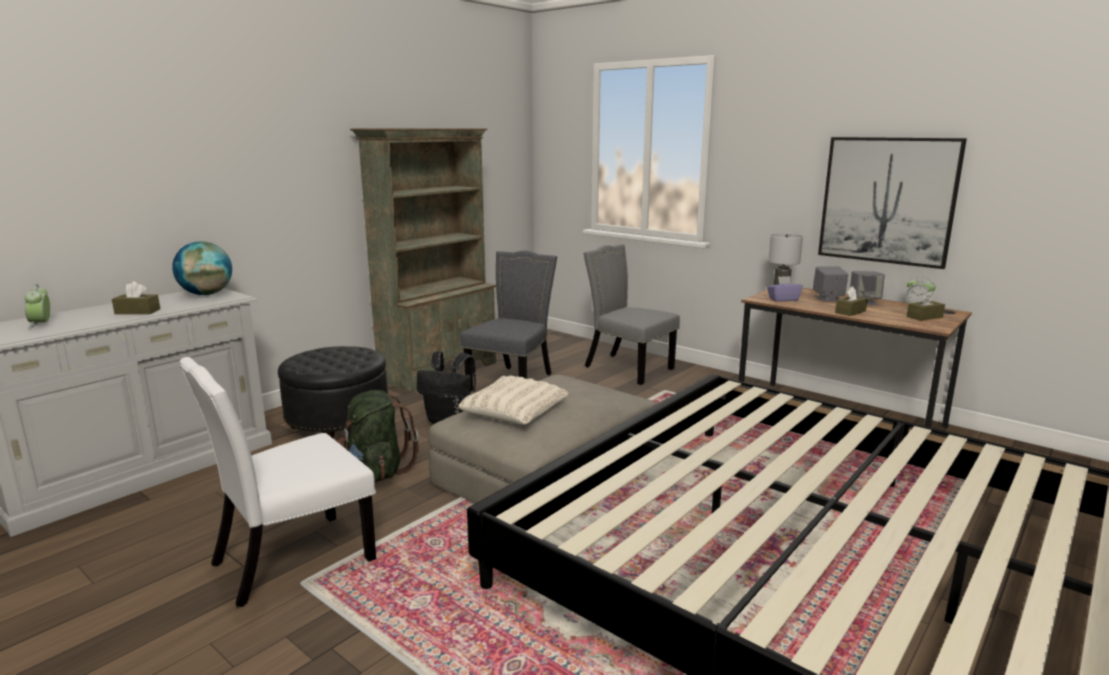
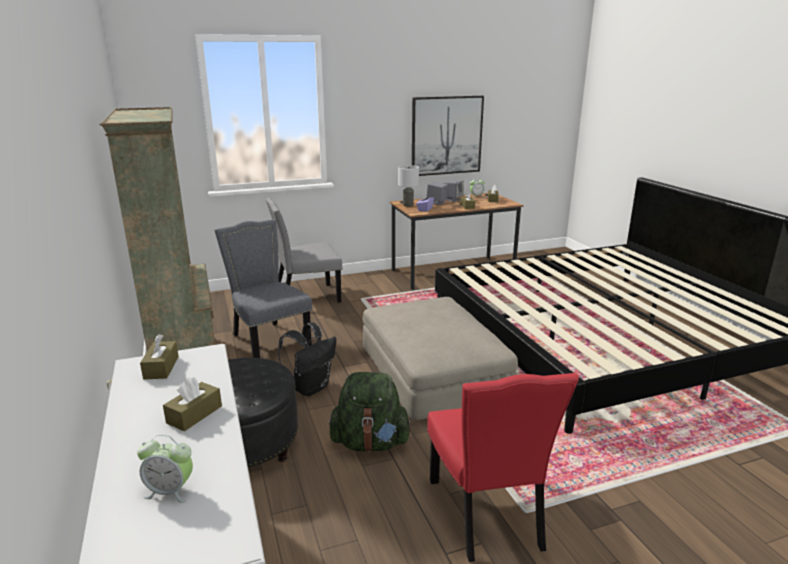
camera: 60 degrees left, 5 degrees up
globe [172,241,232,295] -> brown tissue box [140,334,179,379]
white chair [180,357,376,607] -> red chair [427,373,579,562]
beige pillow [458,375,568,425] -> none

